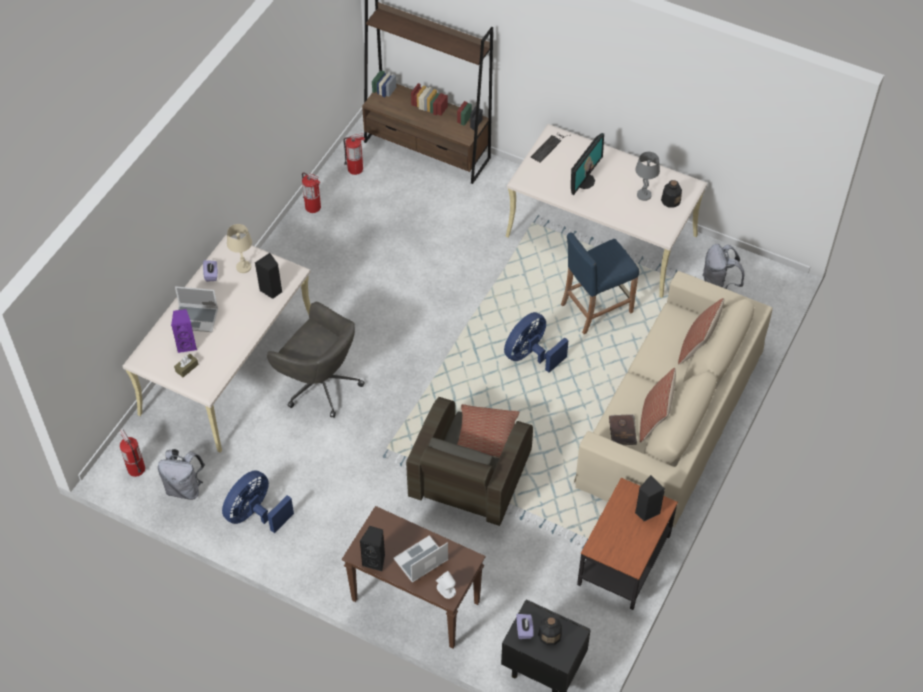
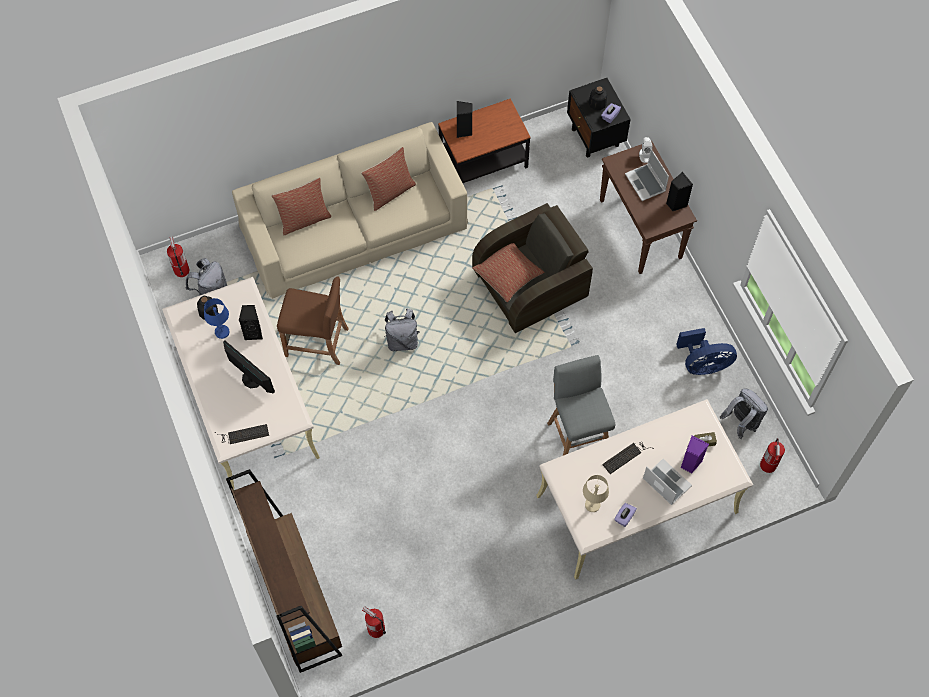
camera: 140 degrees left, 10 degrees up
black speaker [255,253,282,299] -> black speaker moved to [239,305,263,340]
grey office chair [267,302,365,418] -> grey stool [547,355,616,456]
fire extinguisher [302,172,321,213] -> fire extinguisher moved to [167,237,189,277]
laptop [393,535,449,583] -> laptop turned 60 degrees clockwise [625,149,669,201]
blue fan [504,312,569,373] -> grey backpack [384,309,420,351]
blue stool [561,232,639,334] -> brown stool [277,276,349,365]
monitor [571,133,604,195] -> monitor turned 60 degrees clockwise [223,341,275,393]
brown book [609,414,637,445] -> none
grey table lamp [635,152,660,201] -> blue table lamp [204,298,230,339]
none -> keyboard [602,441,654,474]

